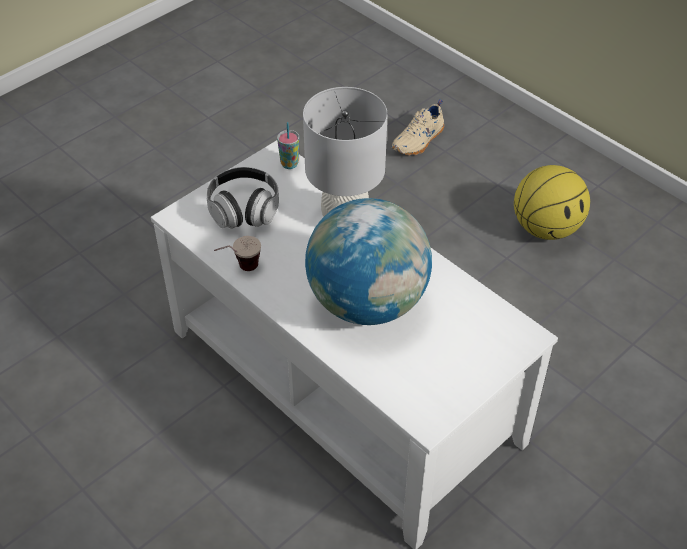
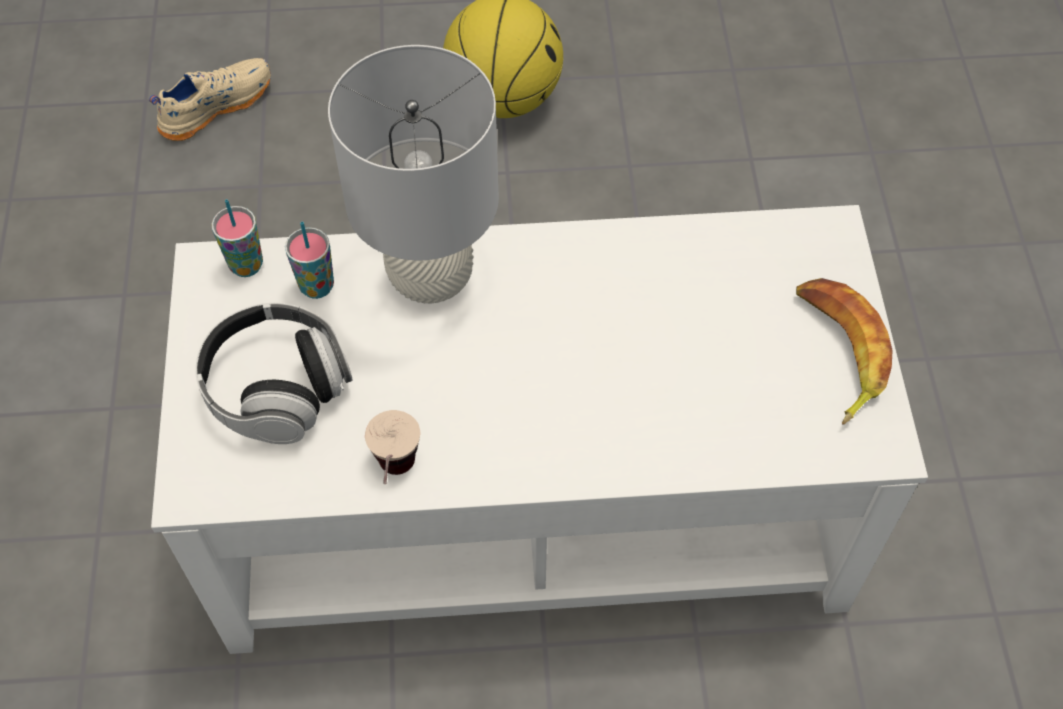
camera: 50 degrees left, 10 degrees up
globe [305,198,432,325] -> none
beige shoe [392,100,444,155] -> beige shoe turned 120 degrees counterclockwise [149,58,271,141]
none -> cup [285,221,334,299]
none -> banana [796,278,893,425]

